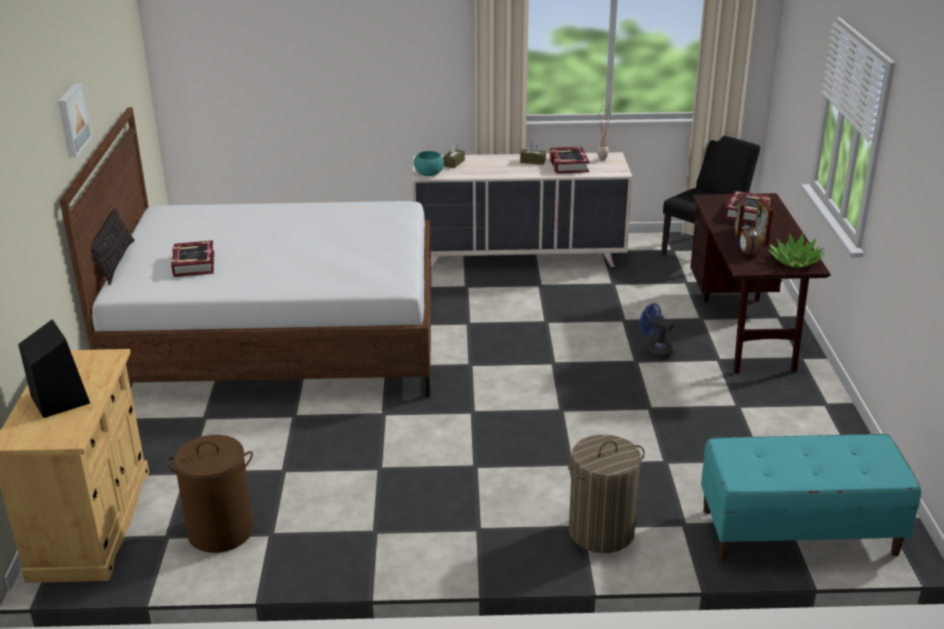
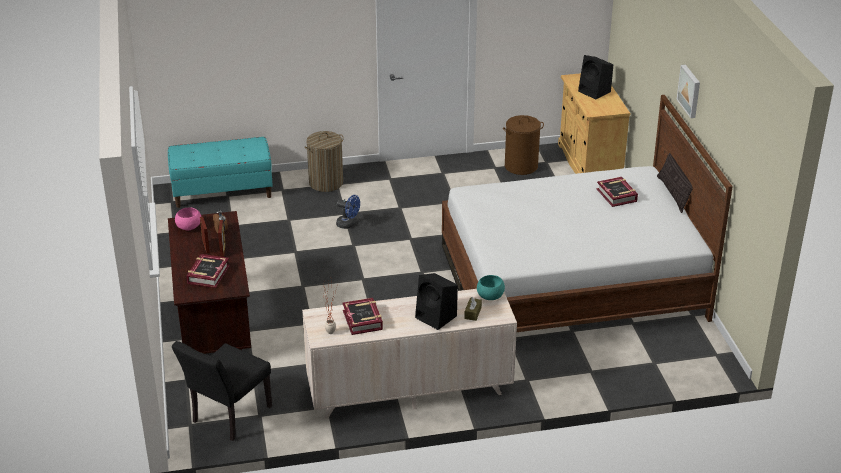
camera: 170 degrees right, 5 degrees up
brown tissue box [520,143,546,165] -> none
blue fan [640,303,674,359] -> blue fan moved to [336,195,360,229]
potted plant [767,233,824,268] -> pink bowl [175,207,201,230]
none -> black speaker [415,273,458,330]

